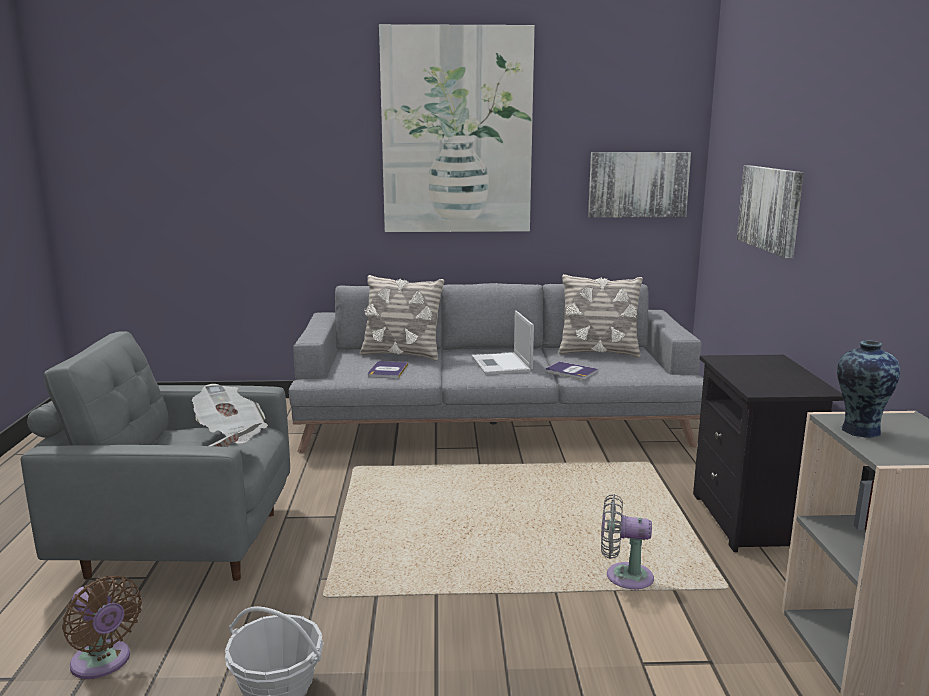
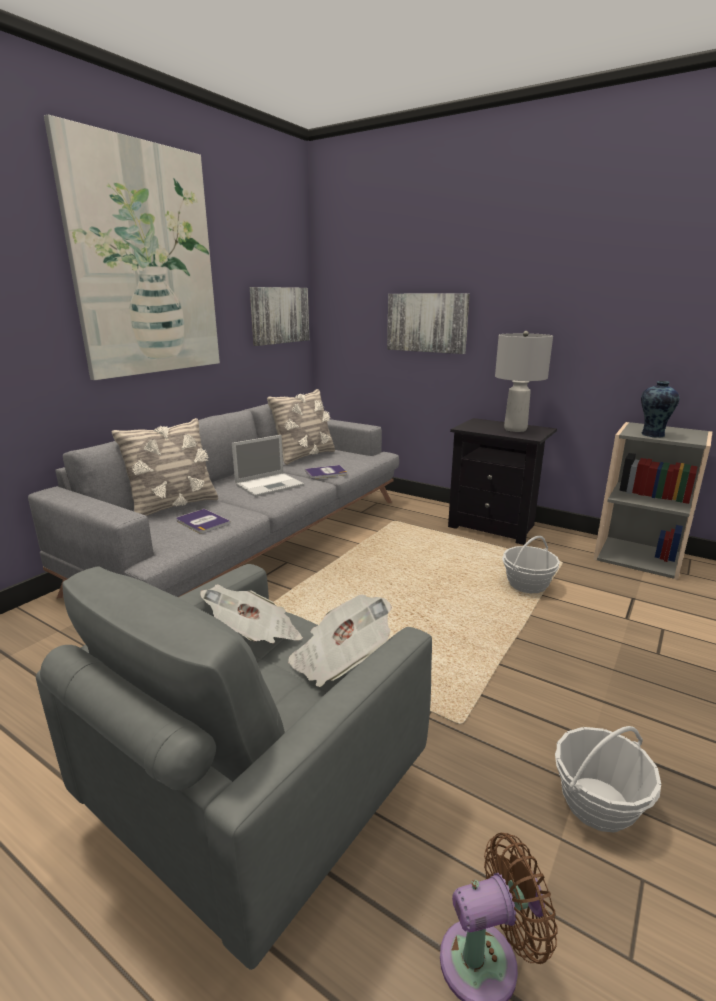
camera: 55 degrees left, 5 degrees up
laptop [472,310,534,375] -> laptop turned 60 degrees counterclockwise [232,435,304,497]
grey fan [601,494,654,590] -> basket [502,536,560,593]
none -> grey table lamp [495,331,553,432]

